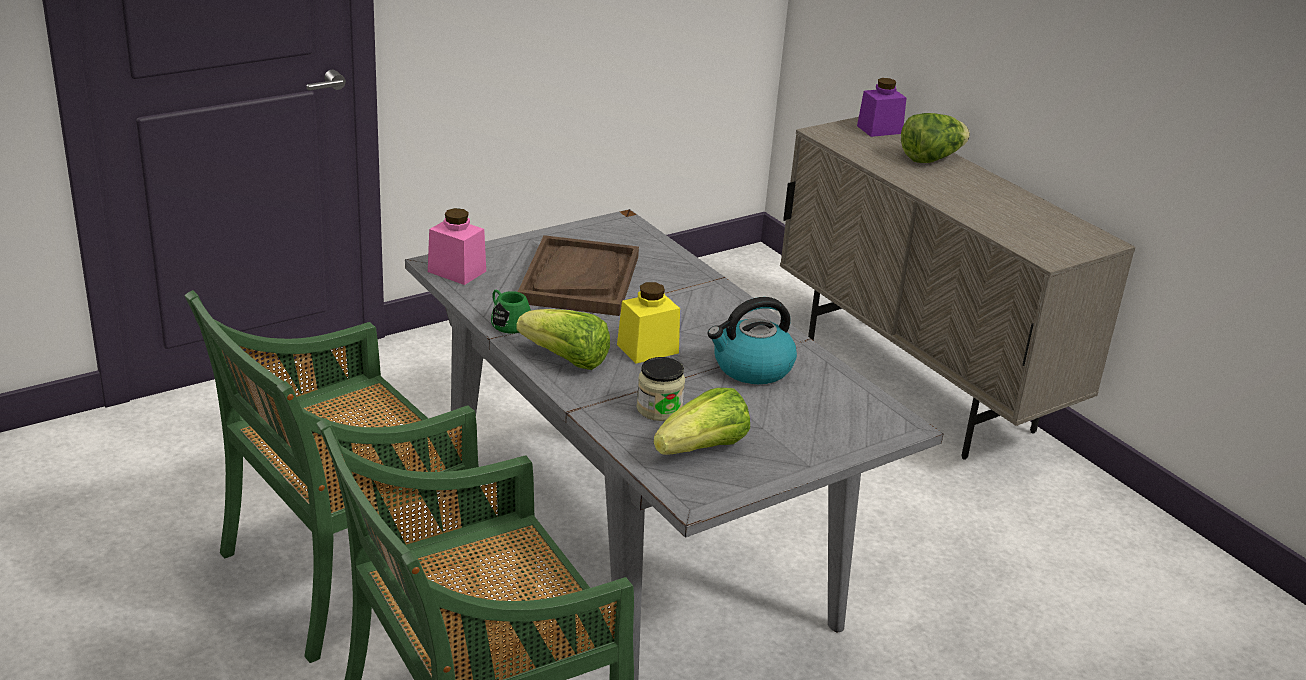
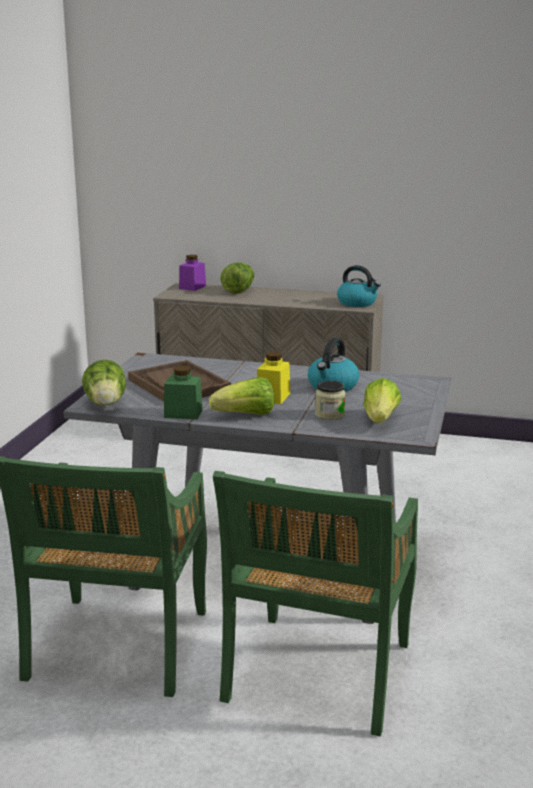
camera: 40 degrees left, 10 degrees down
pink jar [428,208,486,285] -> lettuce [82,359,126,406]
green mug [491,290,531,334] -> green jar [164,366,203,419]
none -> kettle [337,265,381,307]

